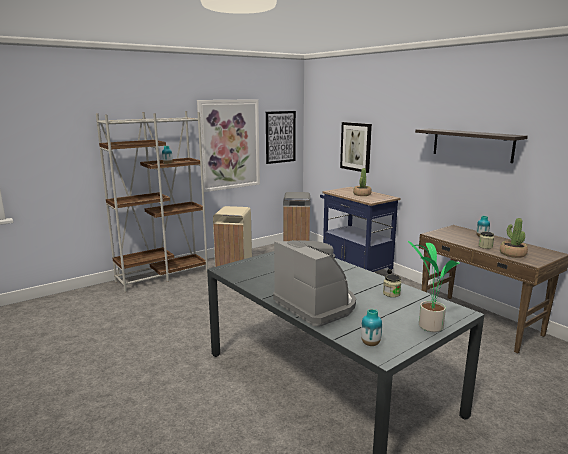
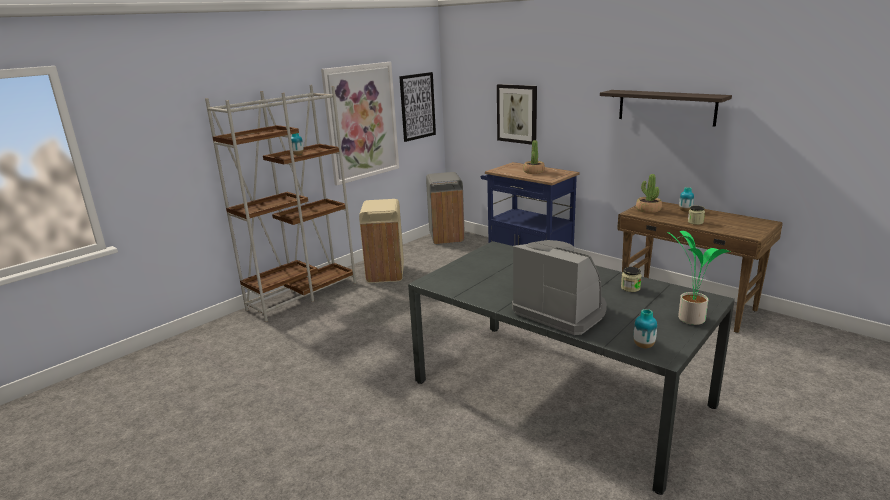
camera: 10 degrees left, 5 degrees up
potted plant [500,218,528,258] -> potted plant moved to [636,174,662,213]

